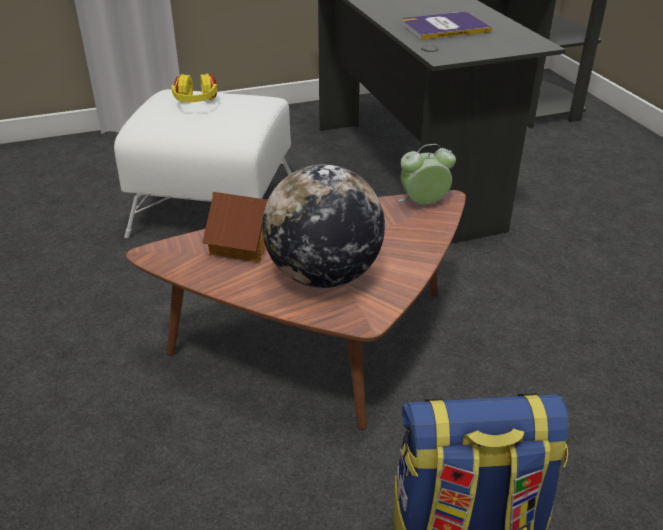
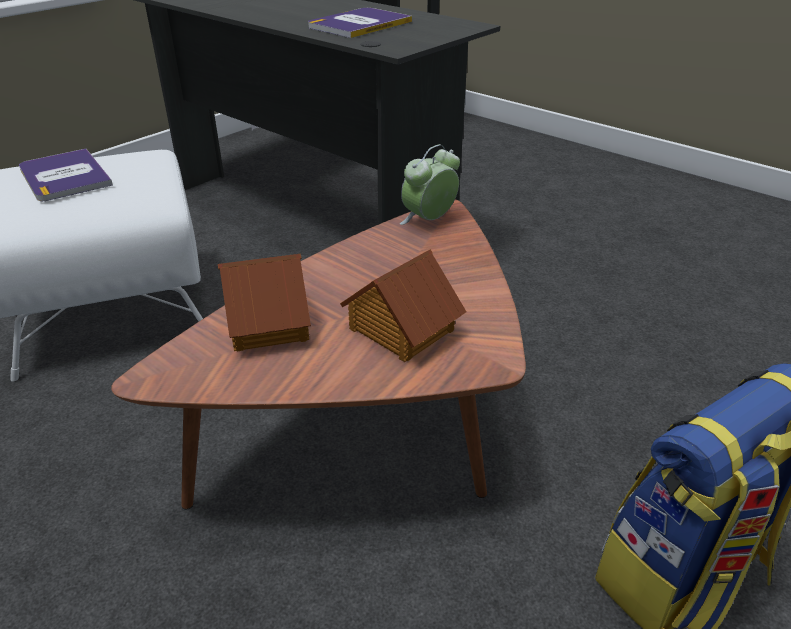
camera: 30 degrees left, 0 degrees up
yellow headphones [171,73,217,102] -> book [19,148,113,201]
globe [262,164,385,288] -> toy house [340,249,467,362]

